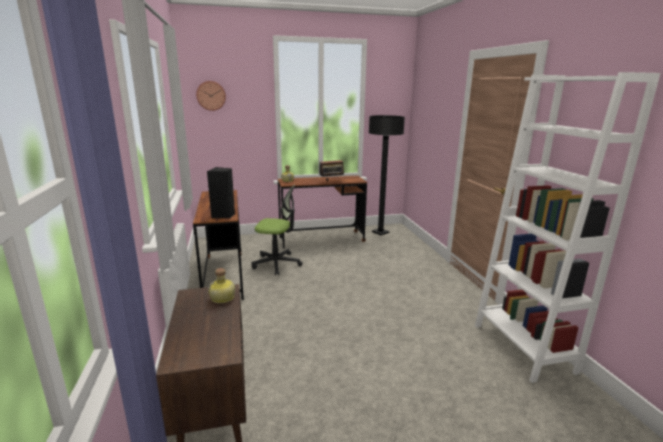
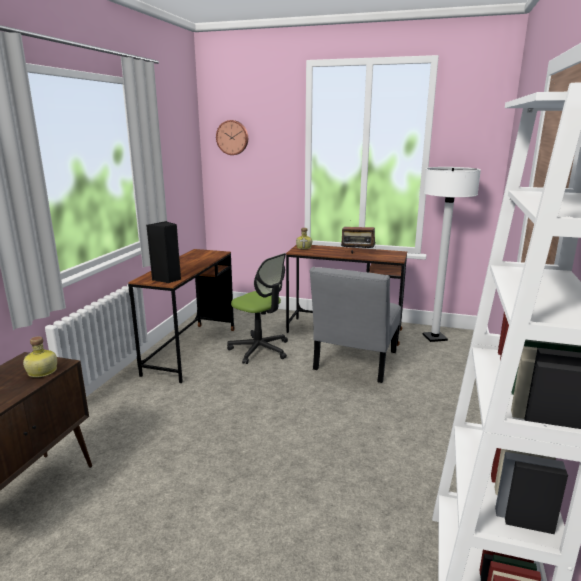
camera: 30 degrees right, 0 degrees up
black floor lamp [369,115,405,235] -> white floor lamp [423,167,481,342]
none -> grey chair [310,267,401,383]

